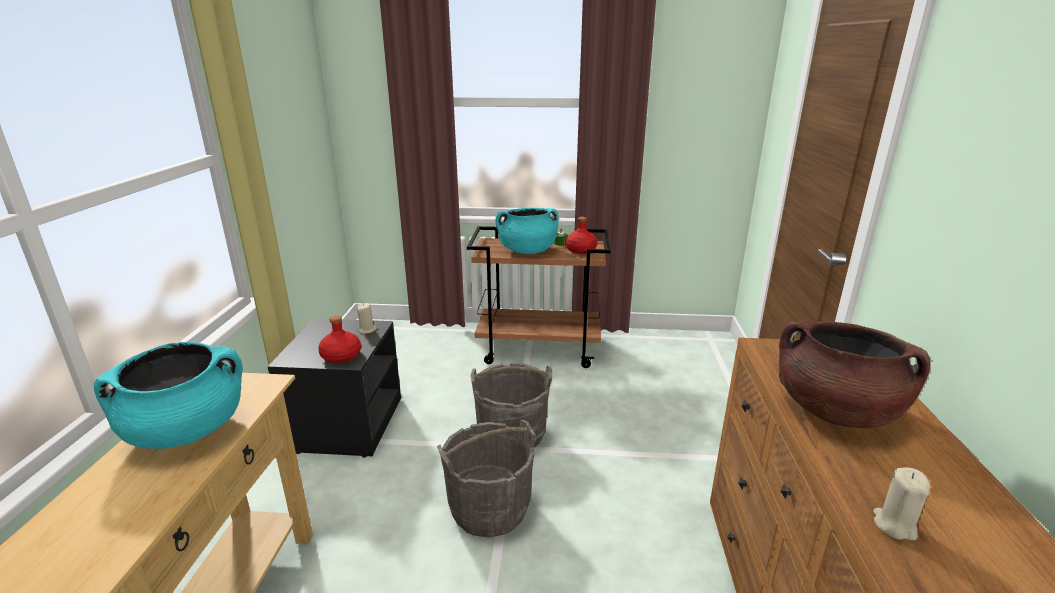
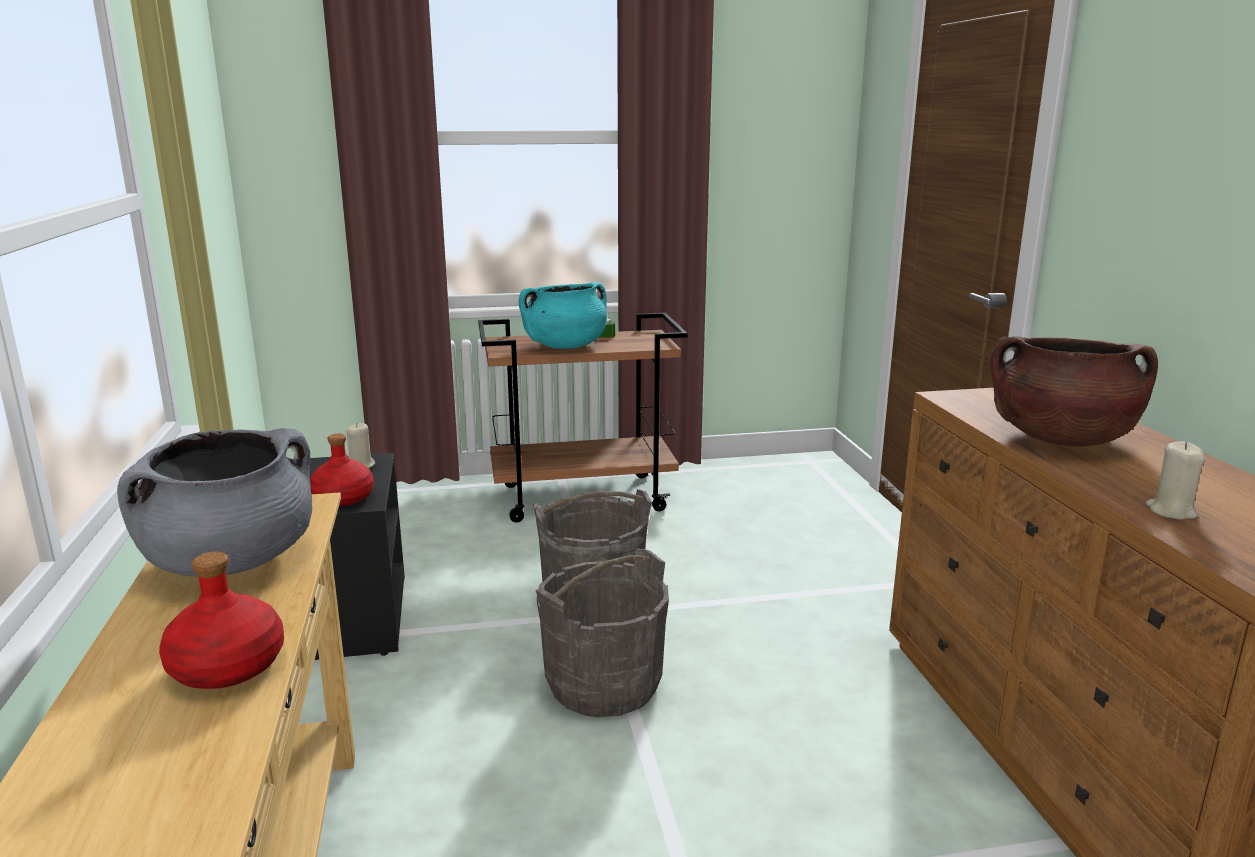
camera: 15 degrees left, 5 degrees down
turquoise cooking pot [94,342,243,449] -> grey cooking pot [117,428,312,577]
red bottle [566,217,597,254] -> red bottle moved to [159,551,284,689]

